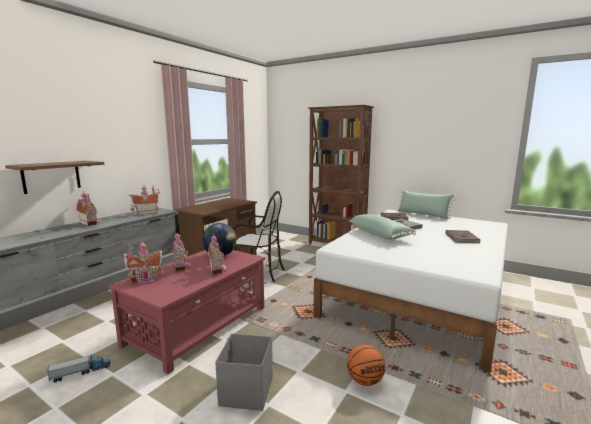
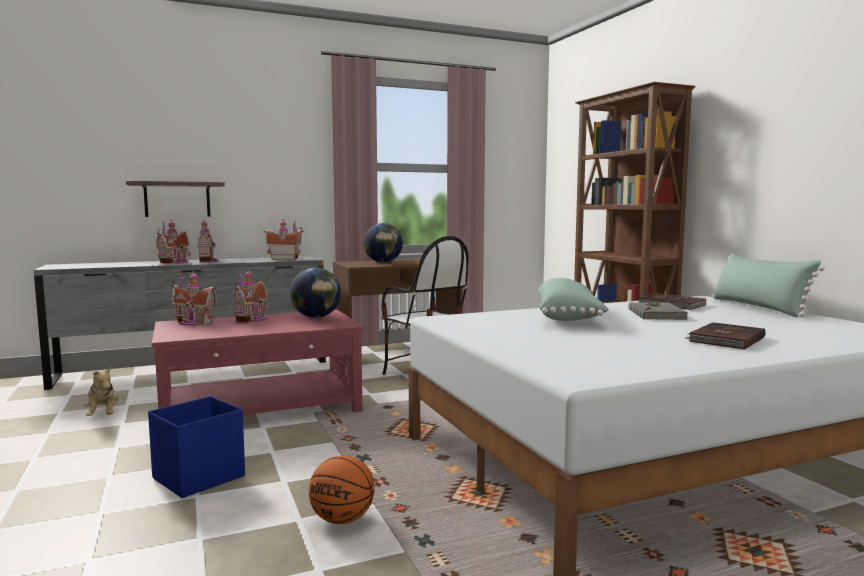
camera: 35 degrees right, 5 degrees down
toy truck [47,354,110,383] -> plush toy [84,366,118,416]
toy house [208,234,226,274] -> toy house moved to [156,219,191,263]
grey storage box [215,334,273,411] -> blue storage box [148,396,245,498]
none -> globe [363,223,403,263]

